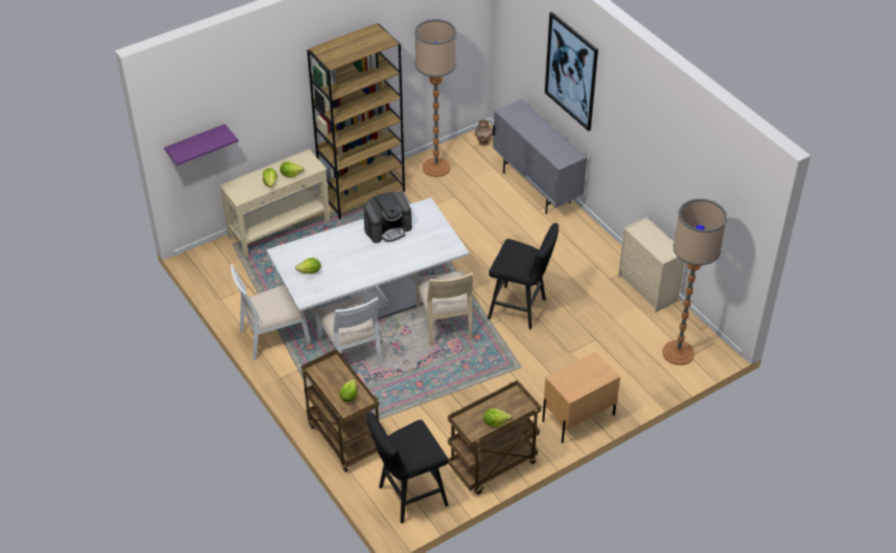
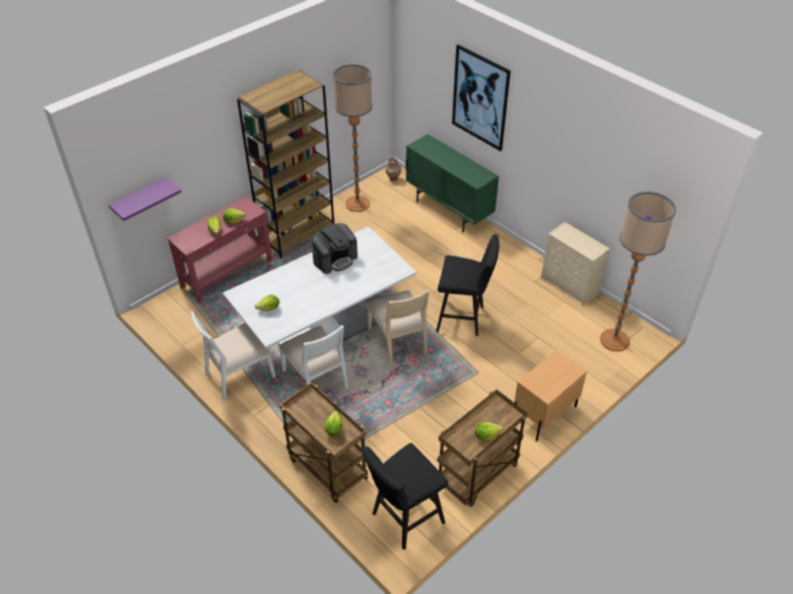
camera: 10 degrees left, 0 degrees up
beige console table [219,149,330,258] -> red console table [167,196,272,303]
grey cabinet [492,99,587,214] -> green cabinet [406,134,499,232]

